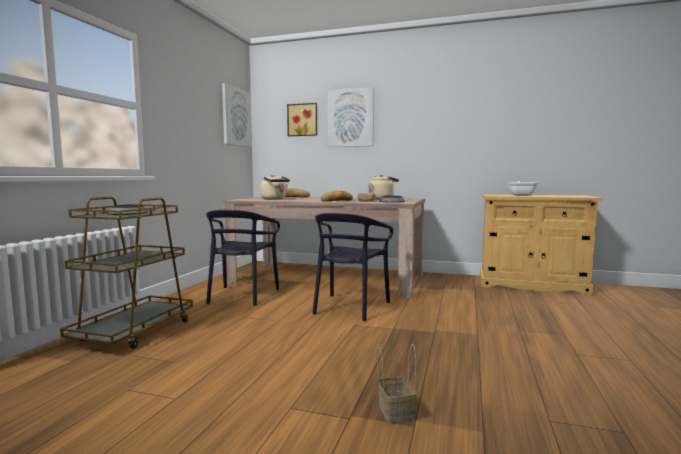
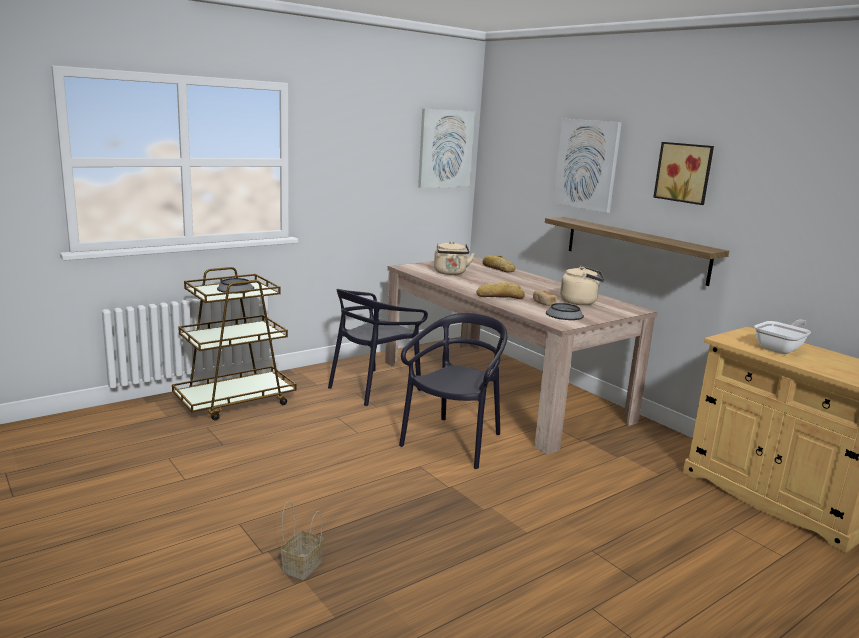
camera: 35 degrees right, 10 degrees up
picture [287,103,317,136] -> picture moved to [653,142,714,205]
black chair [313,213,393,321] -> black chair turned 150 degrees clockwise [399,313,507,469]
none -> shelf [545,217,729,286]

